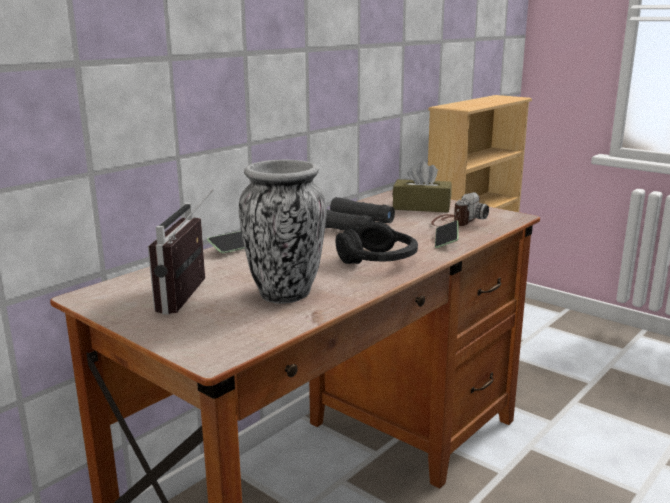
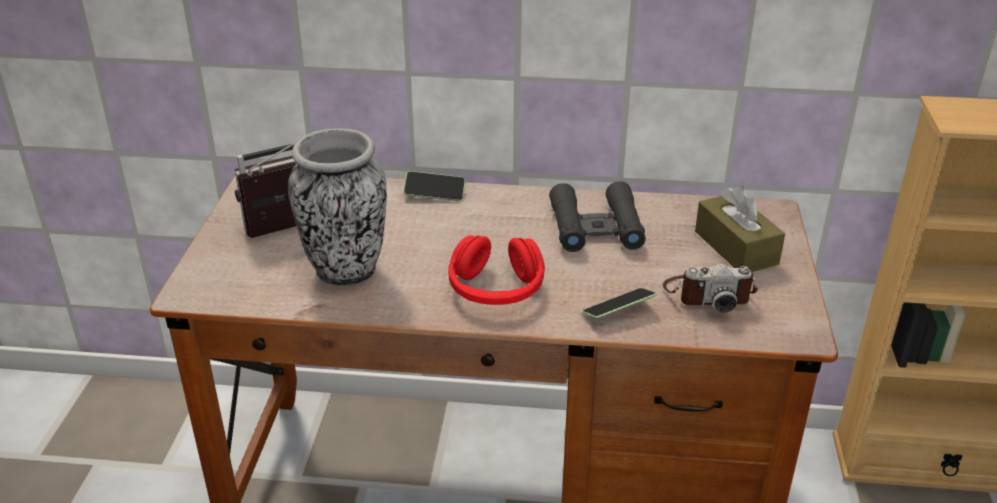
camera: 55 degrees right, 15 degrees up
black headphones [336,222,418,264] -> red headphones [448,235,545,305]

